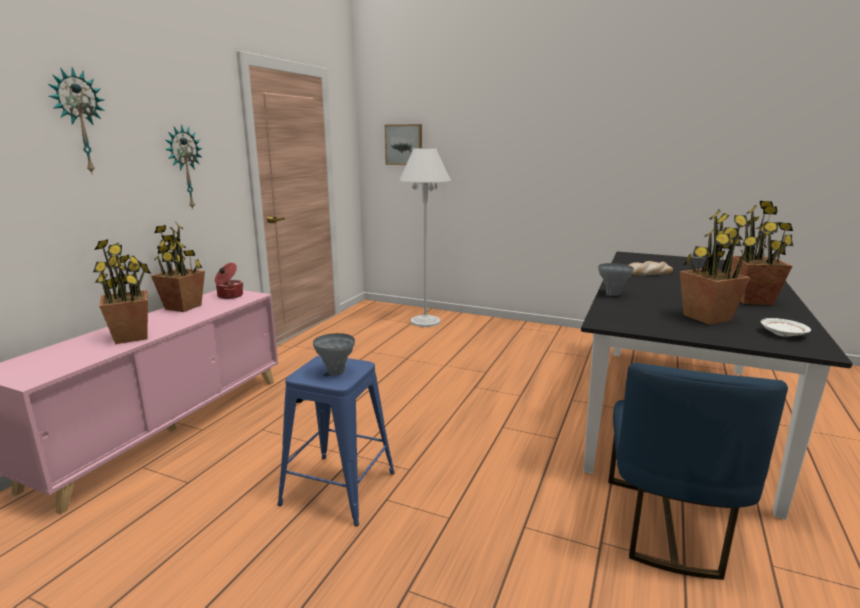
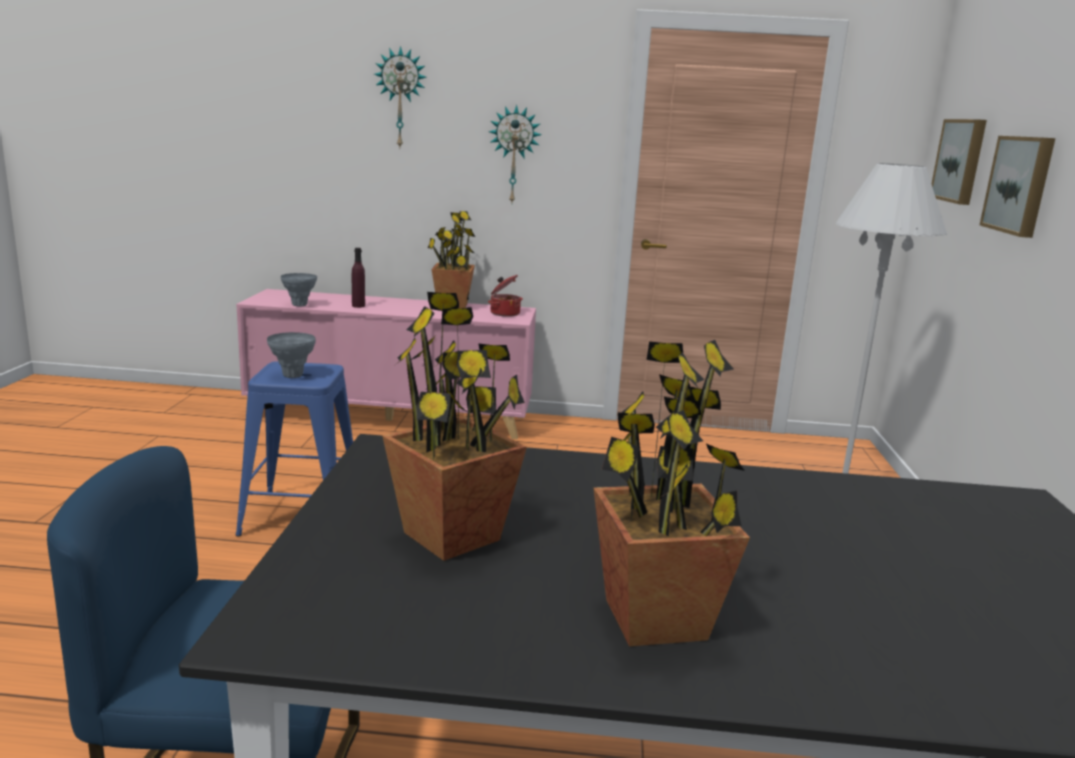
camera: 70 degrees right, 0 degrees up
potted plant [93,239,151,344] -> purple bottle [352,248,365,308]
grey vase [598,263,634,296] -> grey vase moved to [281,273,317,306]
bread [629,261,673,275] -> none
white plate [761,318,811,337] -> none
none -> picture [980,136,1055,238]

